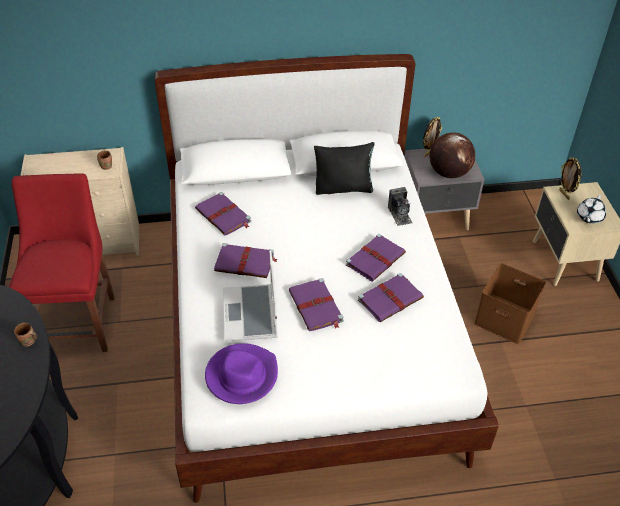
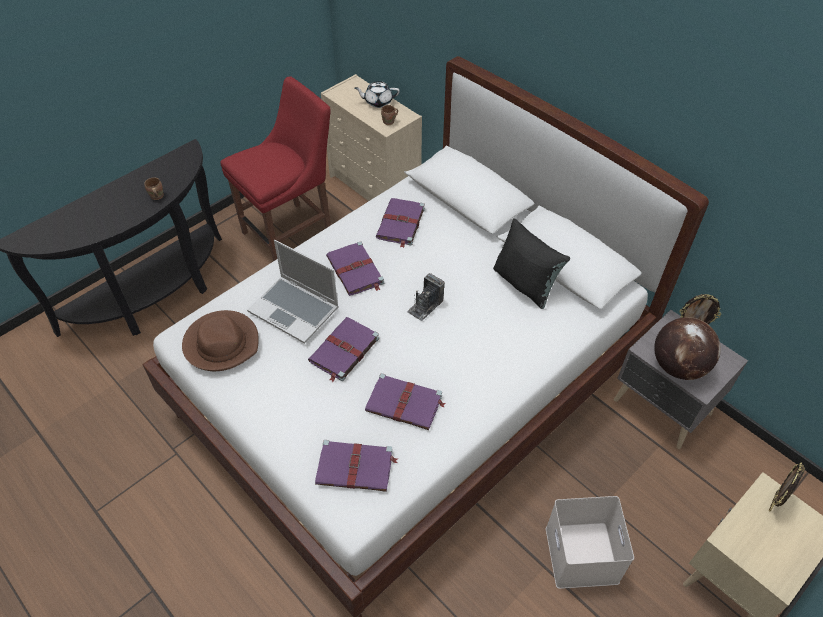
camera: 55 degrees right, 5 degrees up
purple hat [205,343,278,404] -> brown hat [182,310,259,371]
laptop [223,250,278,342] -> laptop turned 105 degrees counterclockwise [247,240,339,344]
purple book [346,234,406,282] -> purple book moved to [315,440,398,492]
camera [388,187,412,226] -> camera moved to [407,273,445,321]
brown storage box [474,263,546,344] -> white storage box [546,496,634,589]
white teapot [577,195,606,224] -> white teapot moved to [355,81,400,108]

